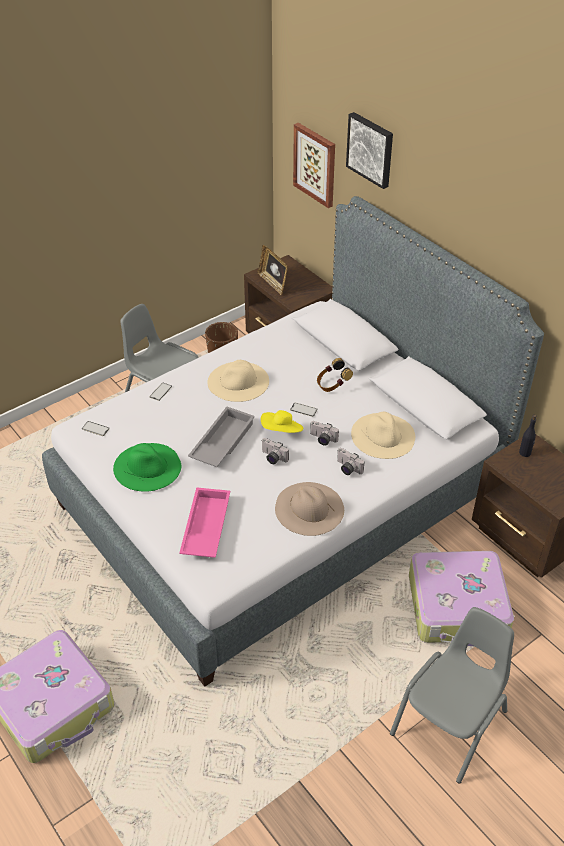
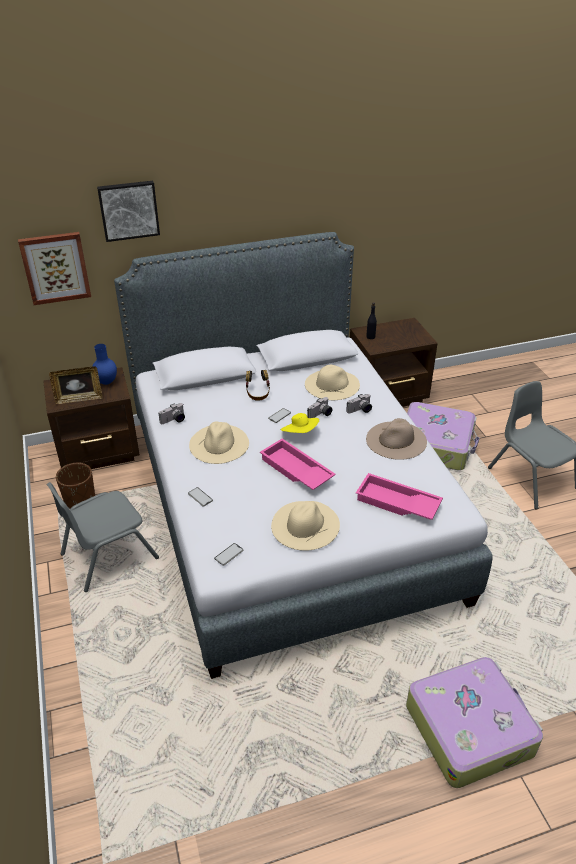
camera: 70 degrees left, 5 degrees down
green hat [113,443,181,492] -> beige hat [271,501,340,551]
grey tray [188,407,255,467] -> pink tray [260,438,336,490]
camera [261,438,289,464] -> camera moved to [158,403,185,424]
none -> blue vase [93,344,117,385]

